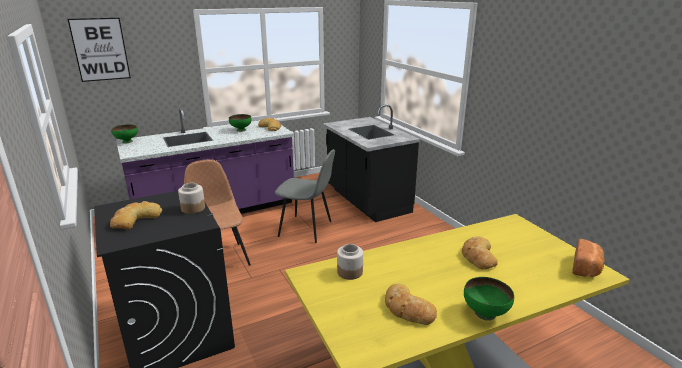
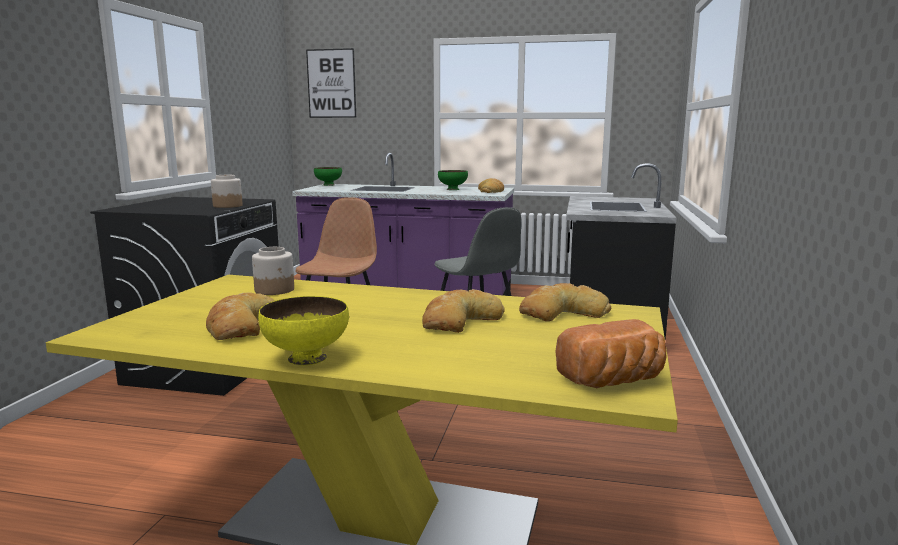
camera: 40 degrees right, 10 degrees down
bread [110,201,162,229] -> bread moved to [519,283,611,321]
green bowl [464,277,514,321] -> yellow bowl [258,296,349,365]

